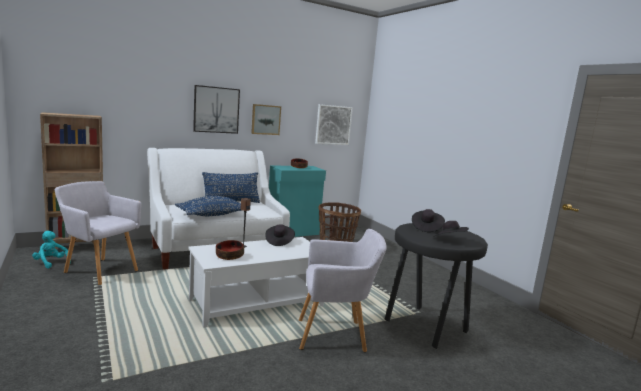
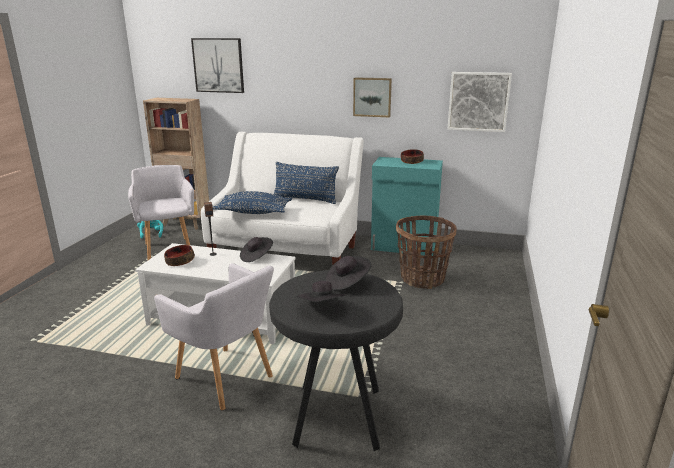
camera: 45 degrees right, 10 degrees up
picture [193,85,240,134] -> picture moved to [191,38,244,93]

